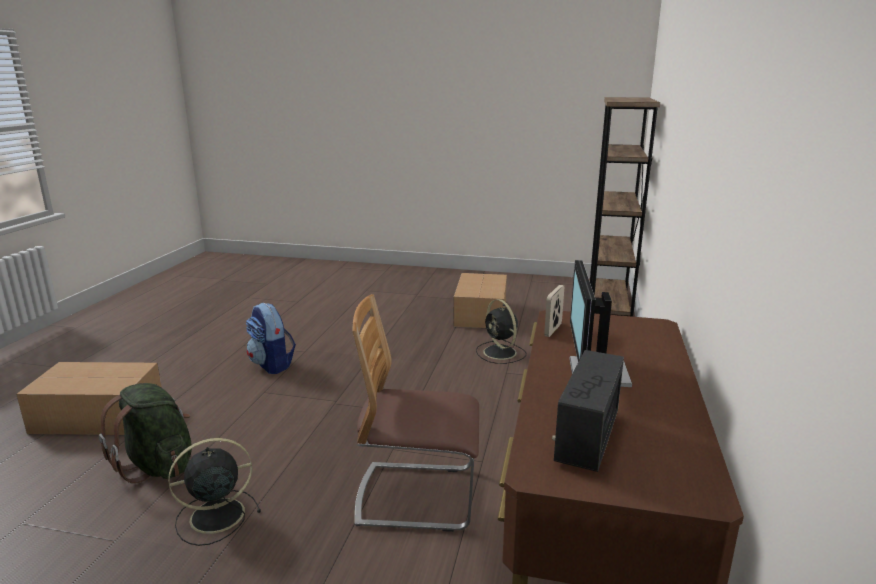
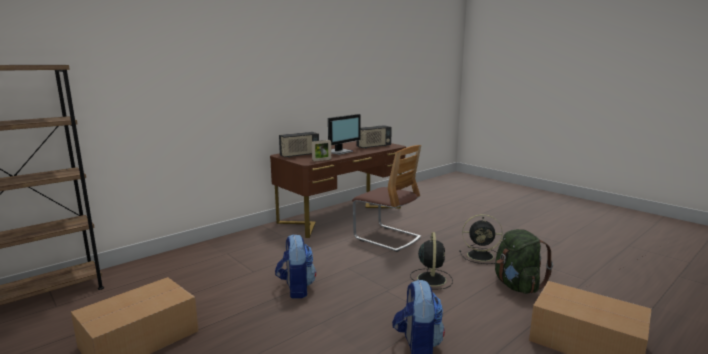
camera: 145 degrees left, 5 degrees down
black fan [476,299,526,364] -> black fan moved to [410,232,453,289]
none -> backpack [275,234,316,299]
none -> radio [279,132,319,158]

